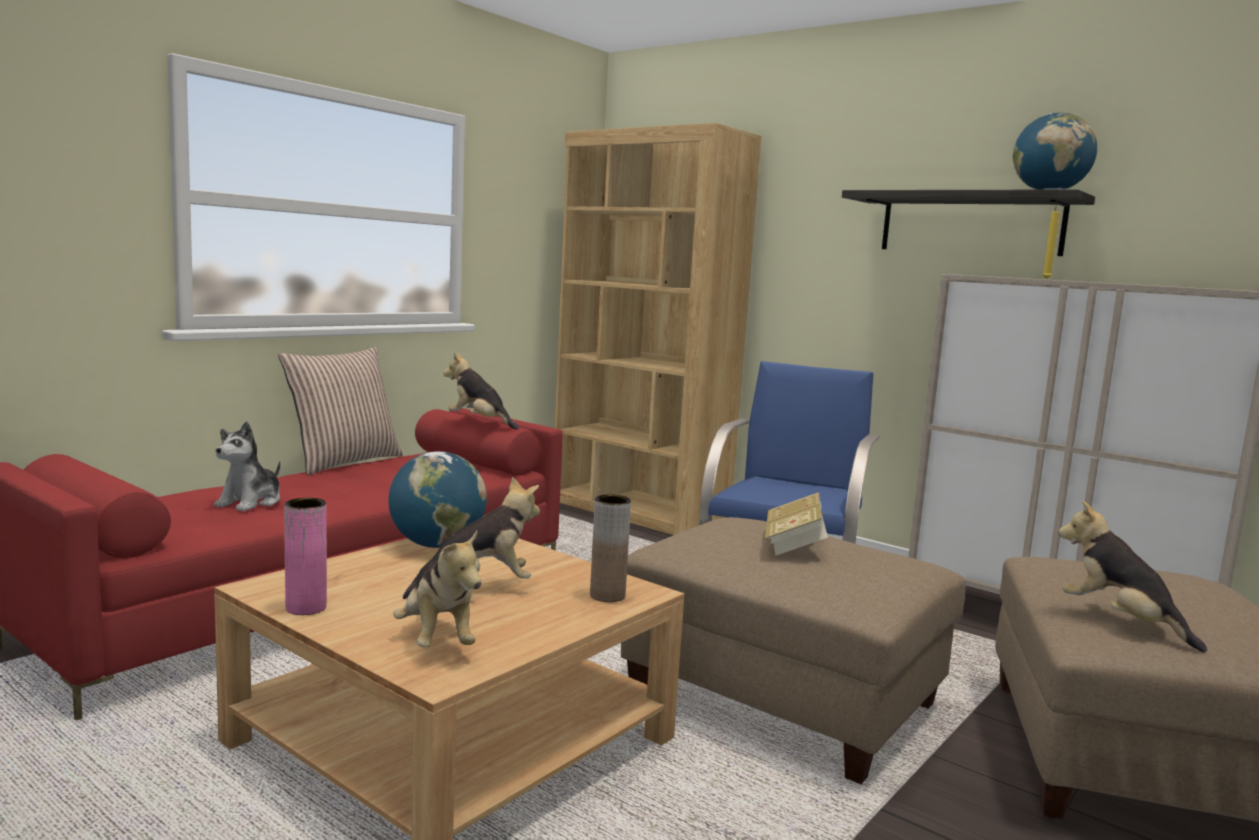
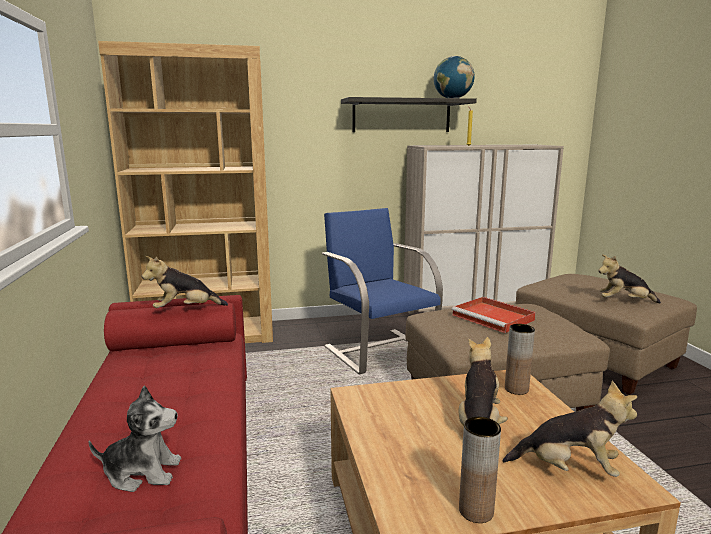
camera: 50 degrees left, 5 degrees up
plush toy [214,421,281,511] -> plush toy turned 60 degrees counterclockwise [89,386,181,492]
pillow [278,347,403,475] -> none
pink vase [284,498,327,615] -> brown vase [459,417,501,523]
globe [388,451,487,548] -> none
book [765,492,828,556] -> red tray [452,297,536,333]

